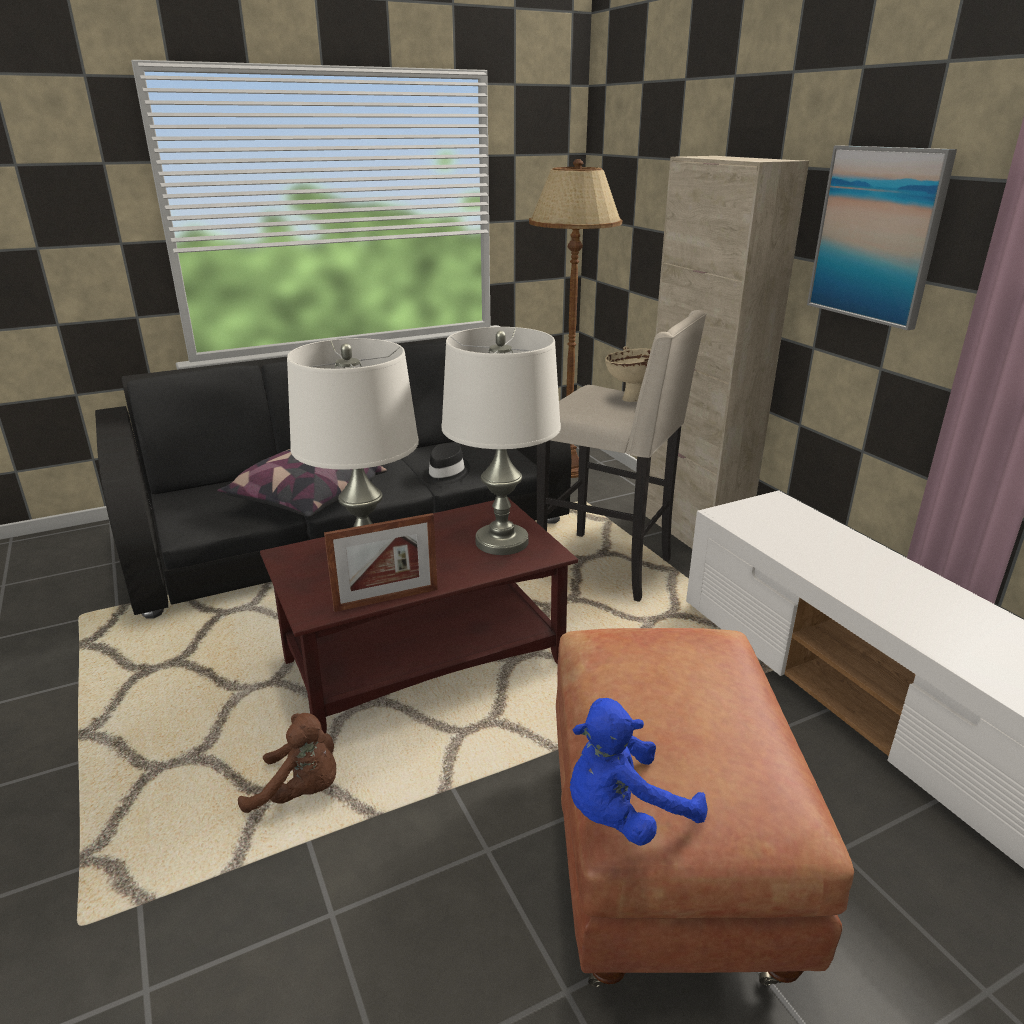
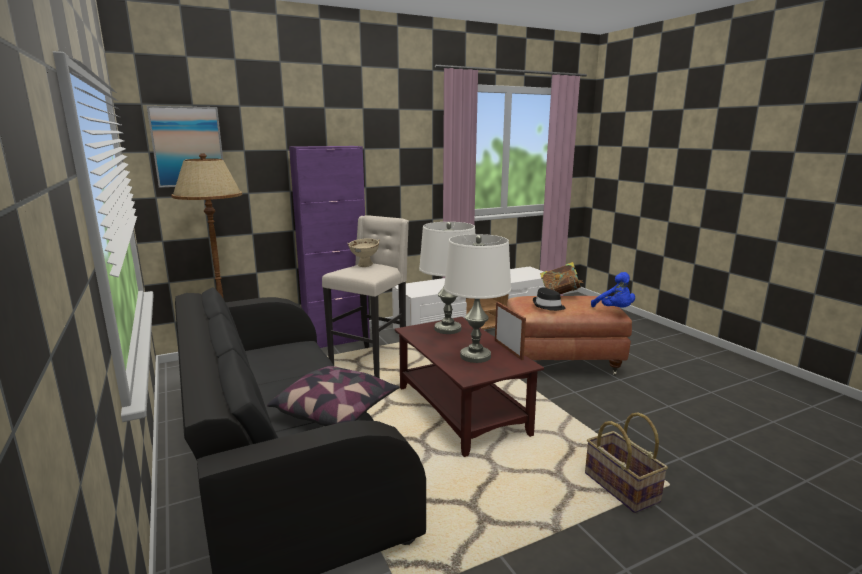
camera: 90 degrees left, 10 degrees down
brown plush toy [238,713,336,813] -> none
black hat [422,443,470,485] -> black hat moved to [533,288,565,311]
beige cabinet [645,156,809,548] -> purple cabinet [289,146,370,348]
picture [807,146,957,330] -> picture moved to [147,106,223,188]
none -> book [540,262,584,294]
none -> basket [585,413,668,513]

